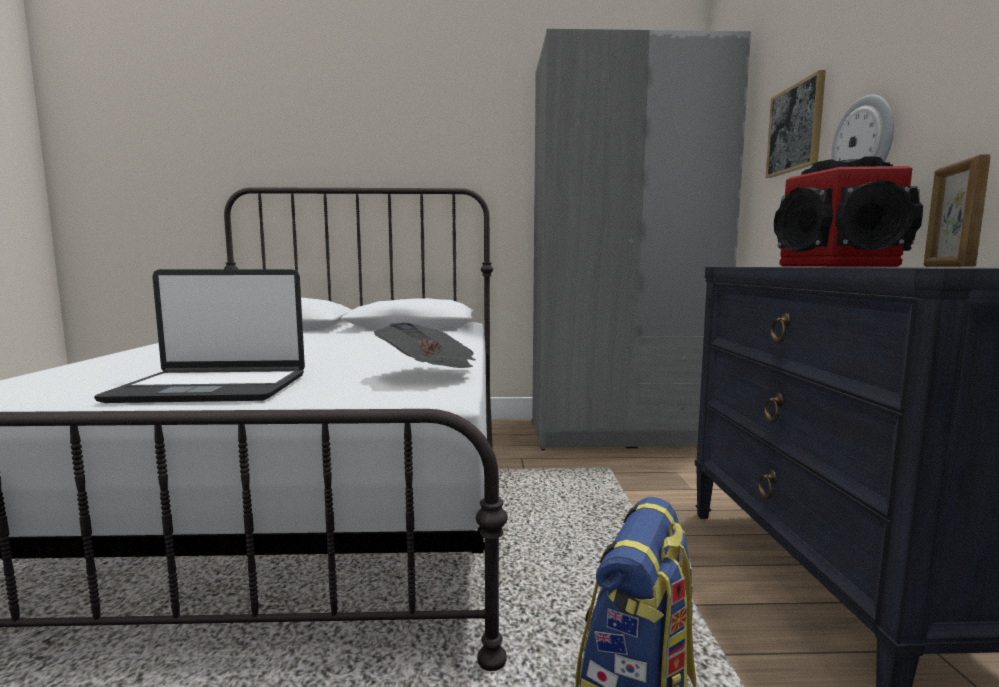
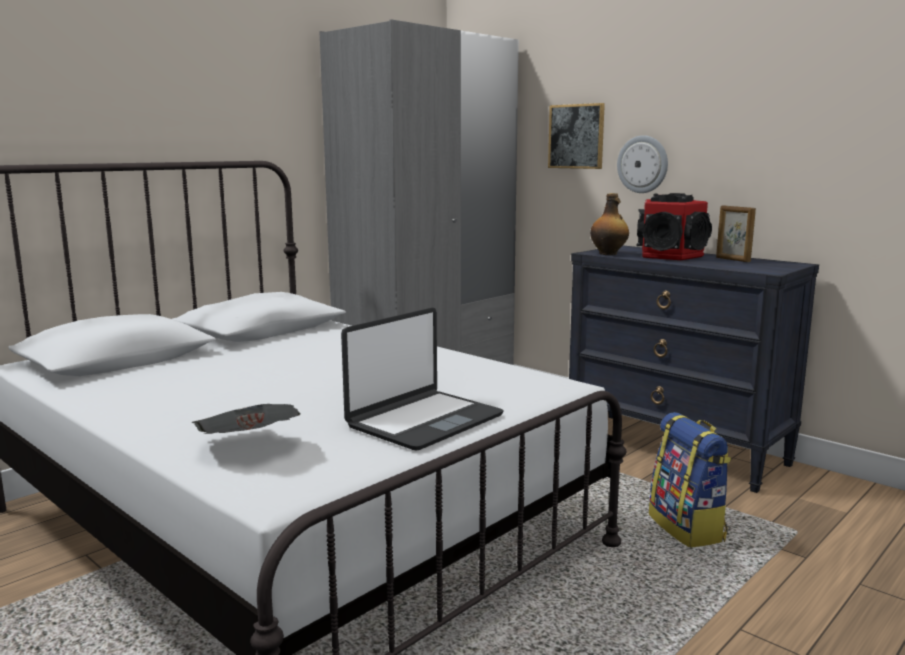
camera: 45 degrees left, 5 degrees up
newspaper [374,322,476,368] -> newspaper moved to [192,404,301,434]
none -> bottle [590,193,629,255]

